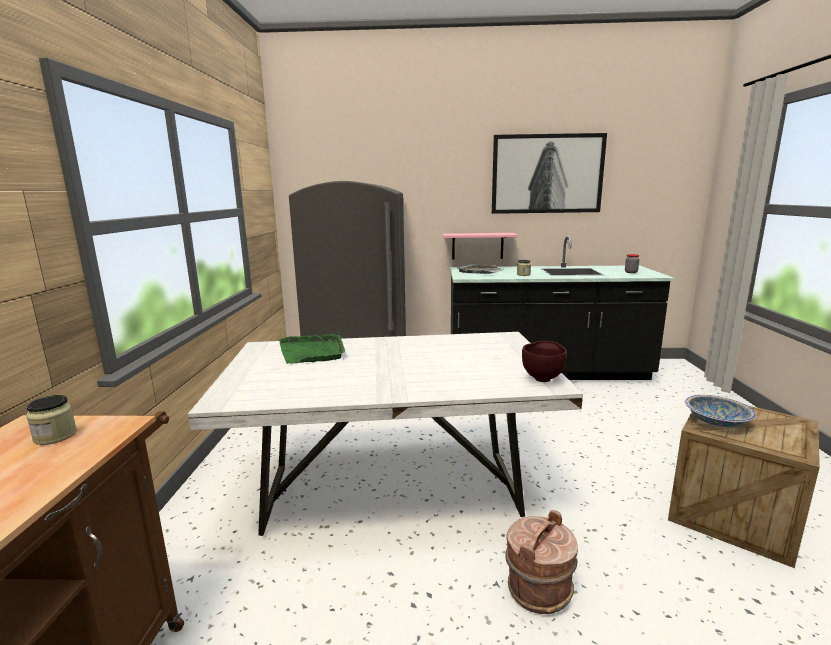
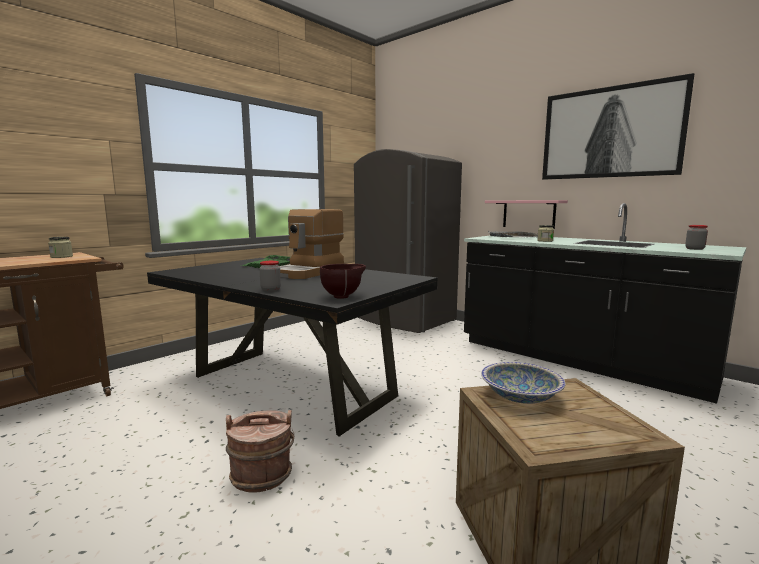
camera: 40 degrees right, 5 degrees down
white dining table [188,332,583,536] -> black dining table [147,258,438,437]
none -> jar [260,261,281,292]
none -> coffee machine [279,209,344,279]

